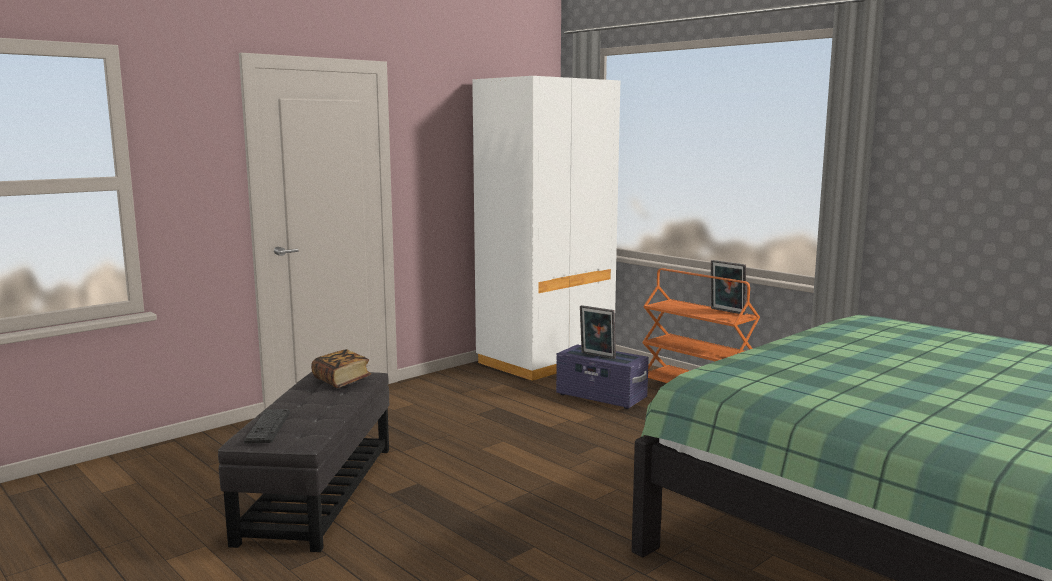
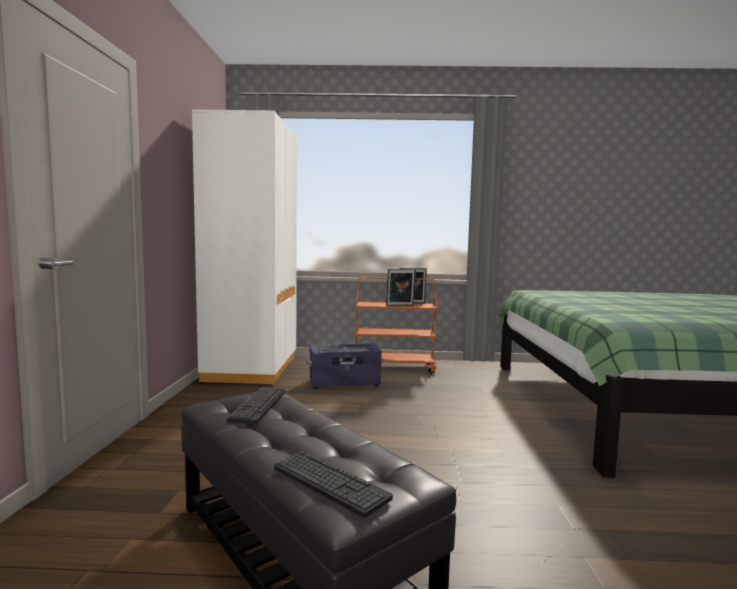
camera: 45 degrees left, 5 degrees down
book [311,349,371,388] -> keyboard [227,387,285,424]
picture frame [580,305,616,359] -> picture frame moved to [386,269,416,306]

